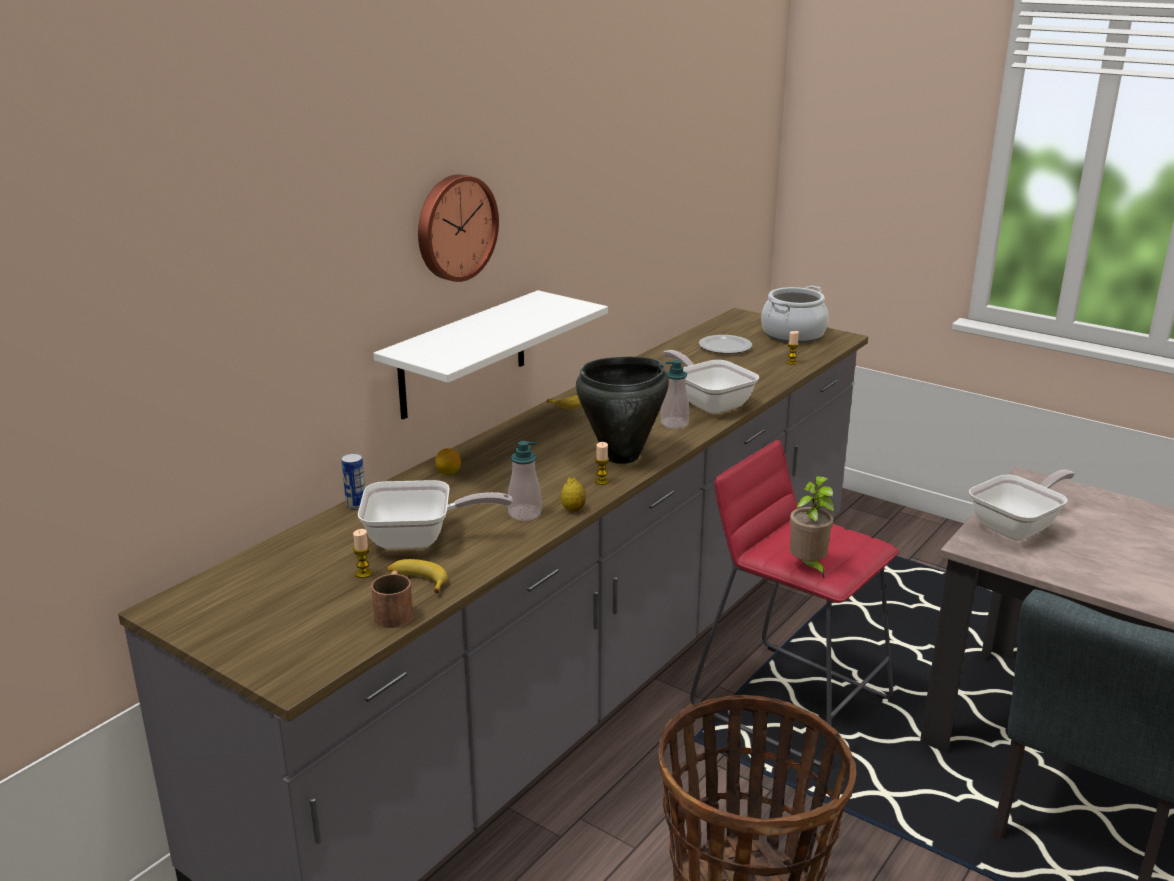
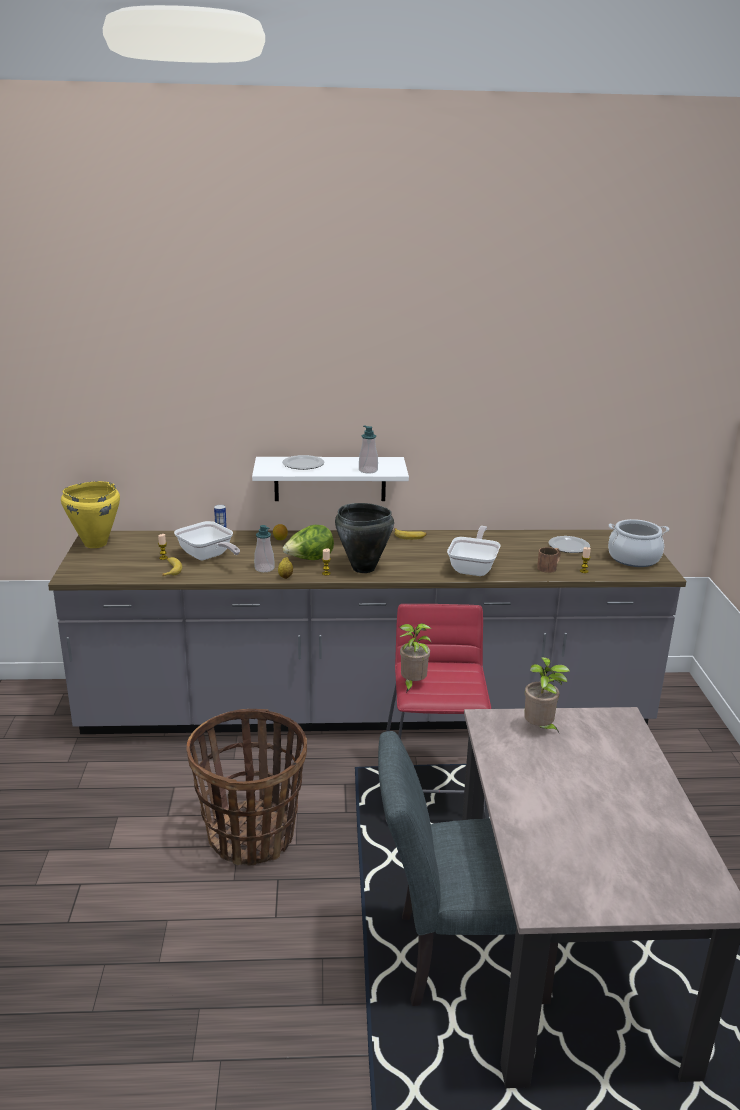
camera: 50 degrees right, 0 degrees up
brown mug [371,570,413,628] -> brown mug moved to [537,547,561,573]
wall clock [418,174,499,282] -> none
soap dispenser [661,360,689,429] -> soap dispenser moved to [359,425,378,473]
frying pan [969,470,1075,541] -> potted plant [524,657,570,733]
none -> yellow cooking pot [61,481,120,548]
none -> plate [282,455,324,470]
none -> lettuce [283,525,334,560]

